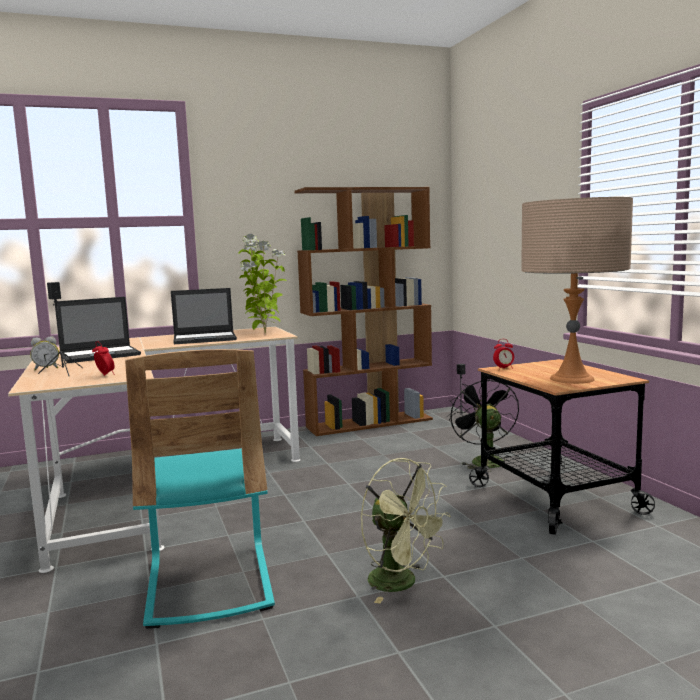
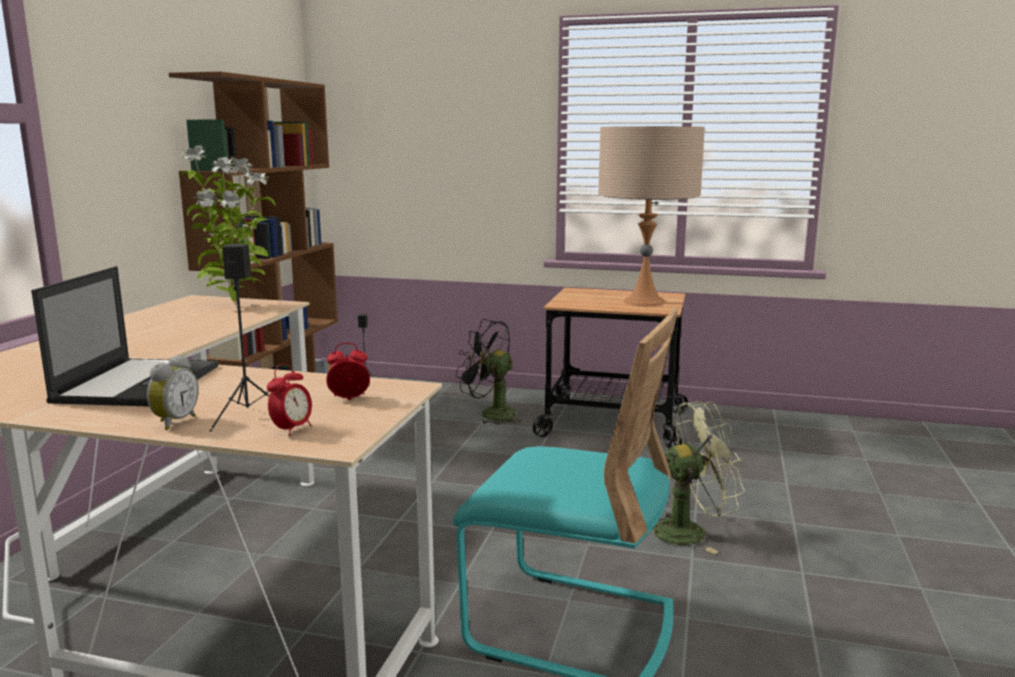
camera: 55 degrees left, 5 degrees up
laptop [171,288,237,344] -> none
alarm clock [493,339,514,369] -> alarm clock moved to [267,363,312,436]

